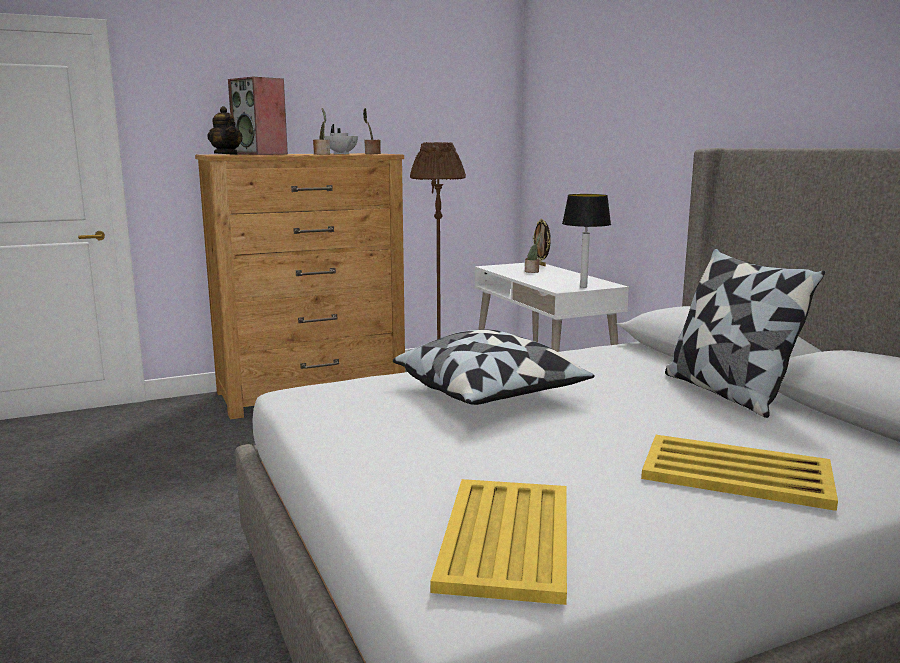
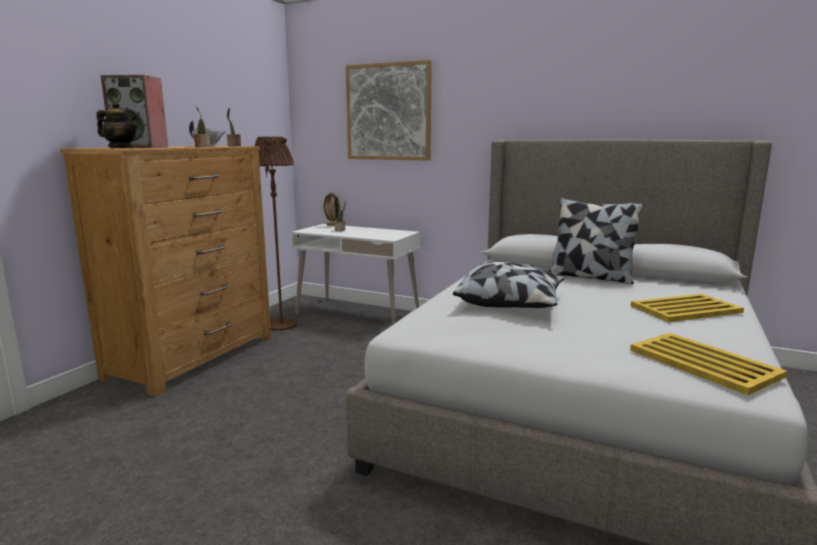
camera: 40 degrees left, 0 degrees up
table lamp [562,194,611,288] -> none
none -> picture [346,60,432,161]

